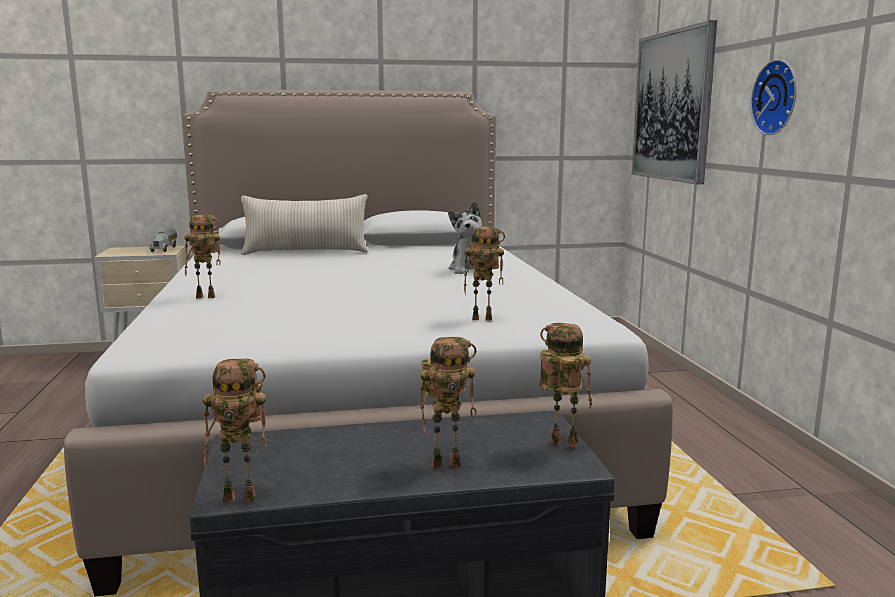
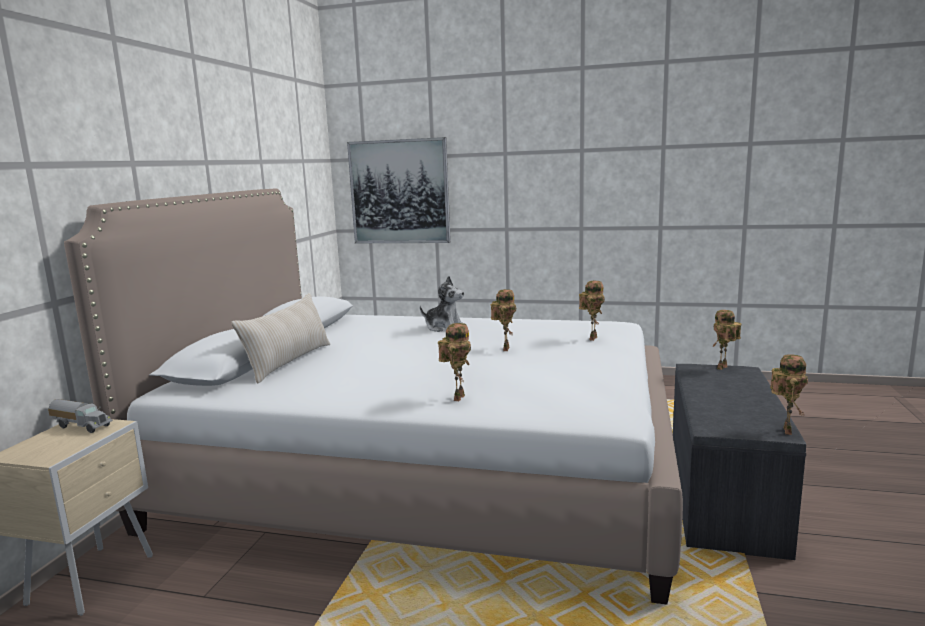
camera: 65 degrees left, 0 degrees up
toy robot [420,337,477,469] -> toy robot moved to [490,289,516,351]
wall clock [750,59,797,135] -> none

